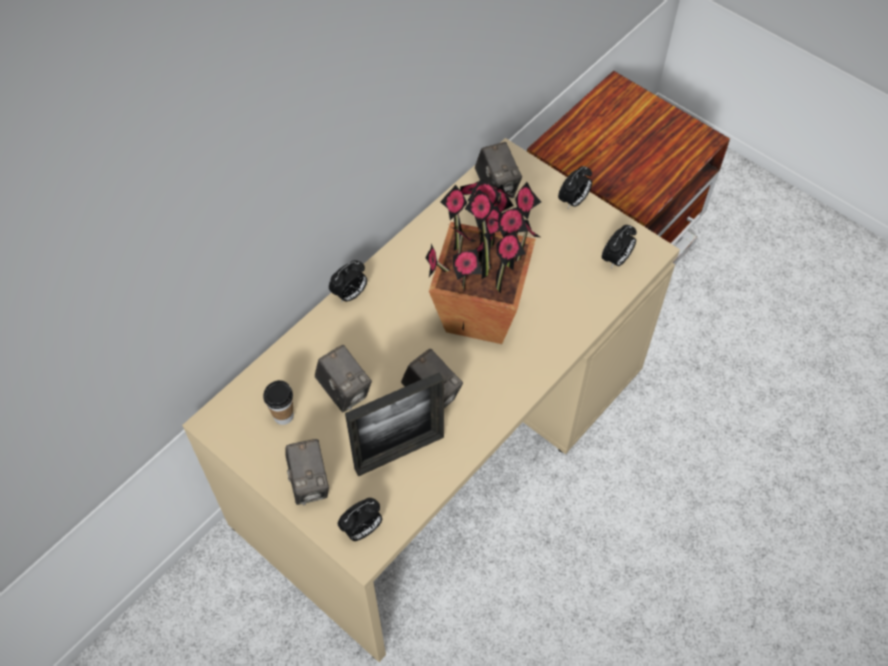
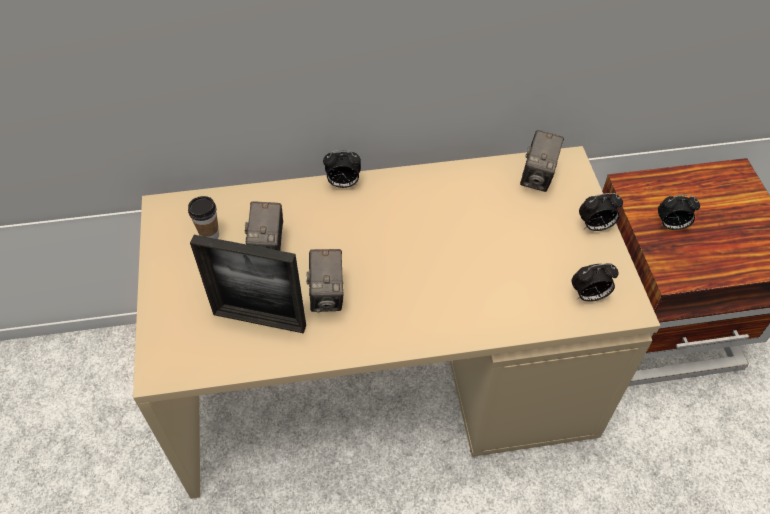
camera: 40 degrees right, 5 degrees down
camera [285,439,329,505] -> none
alarm clock [338,498,382,541] -> alarm clock moved to [658,195,700,230]
potted plant [425,179,541,344] -> none

